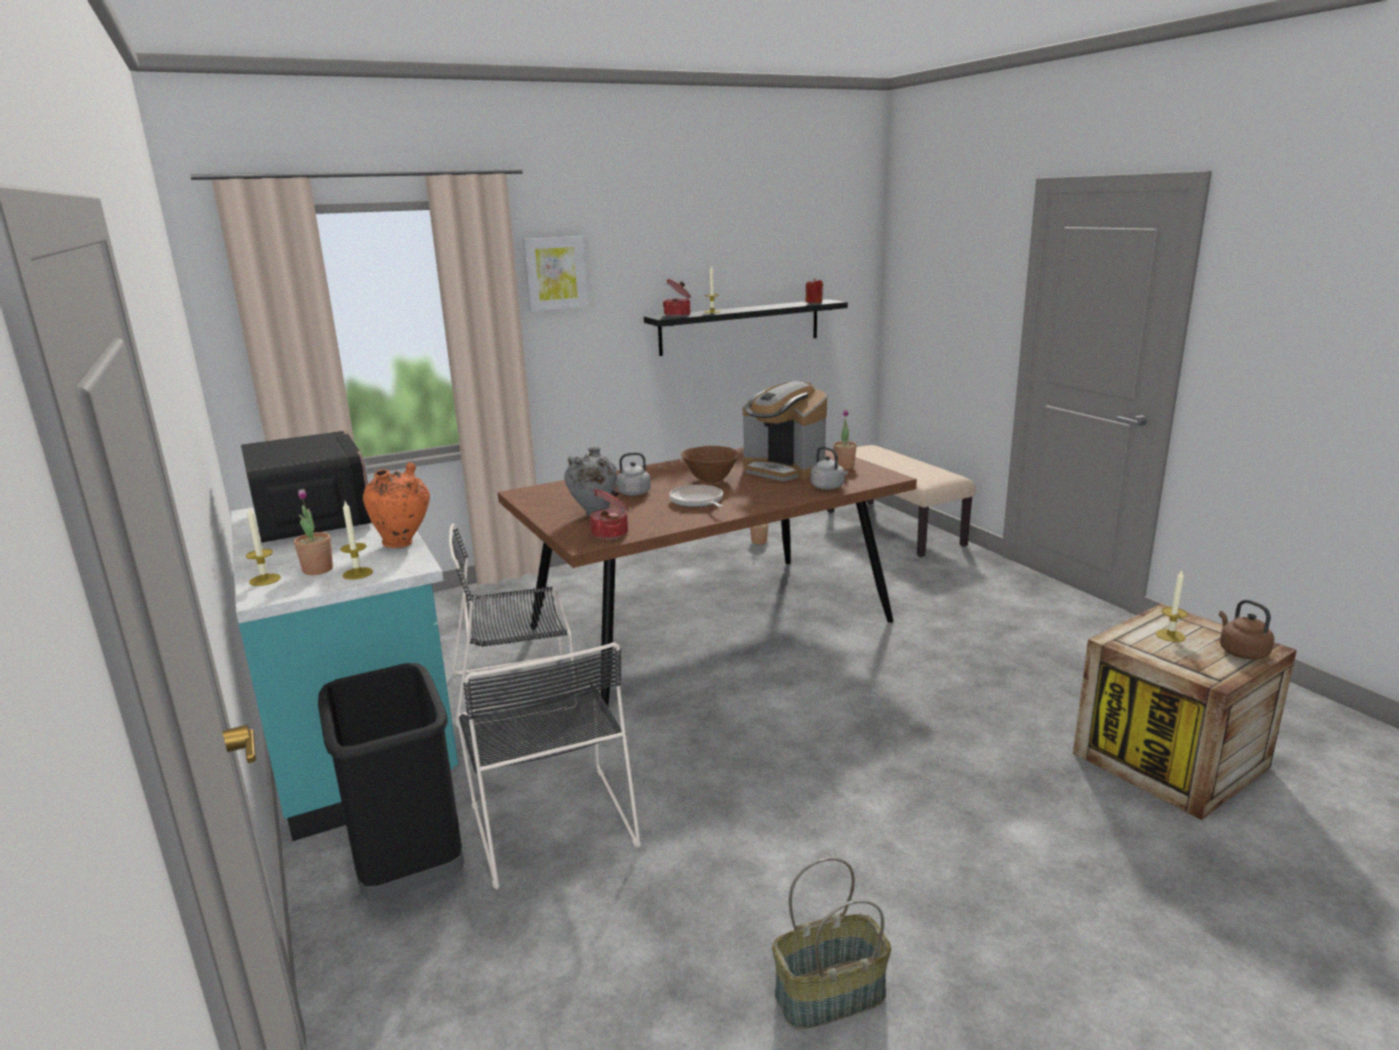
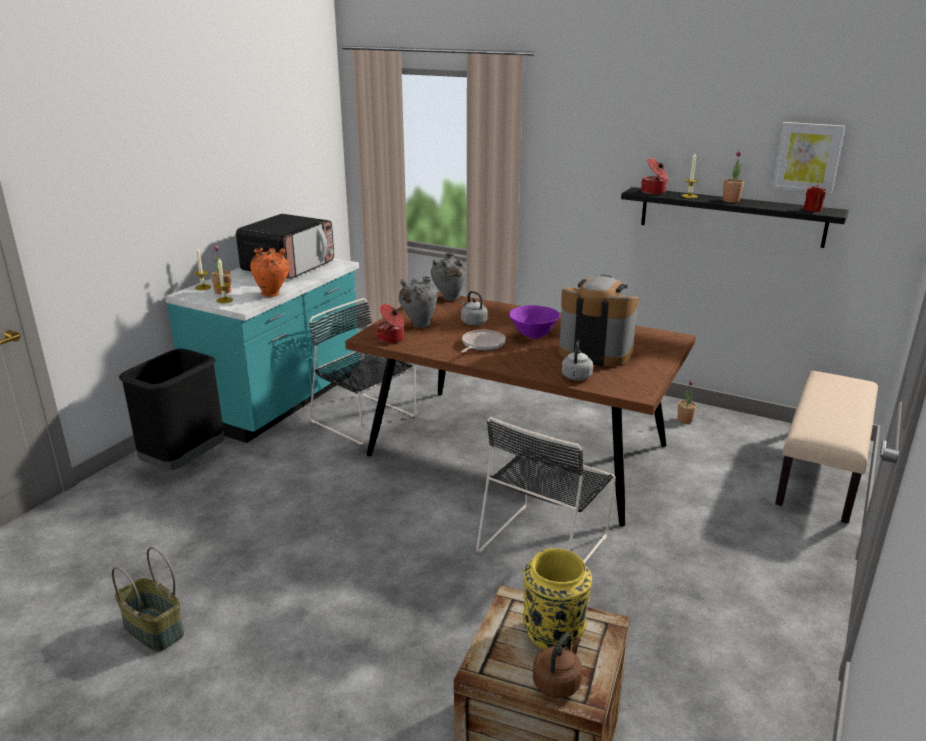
camera: 55 degrees right, 5 degrees up
black chair [457,642,641,890] -> black chair moved to [476,417,616,563]
picture [523,236,588,312] -> picture moved to [772,122,845,194]
brown bowl [681,446,740,482] -> purple bowl [509,305,560,339]
coffee machine [743,381,827,481] -> coffee machine turned 105 degrees clockwise [559,275,639,367]
potted plant [833,410,857,469] -> potted plant moved to [723,151,744,203]
candle [1156,570,1187,642] -> yellow vase [523,548,592,650]
none -> grey vase [431,253,467,301]

